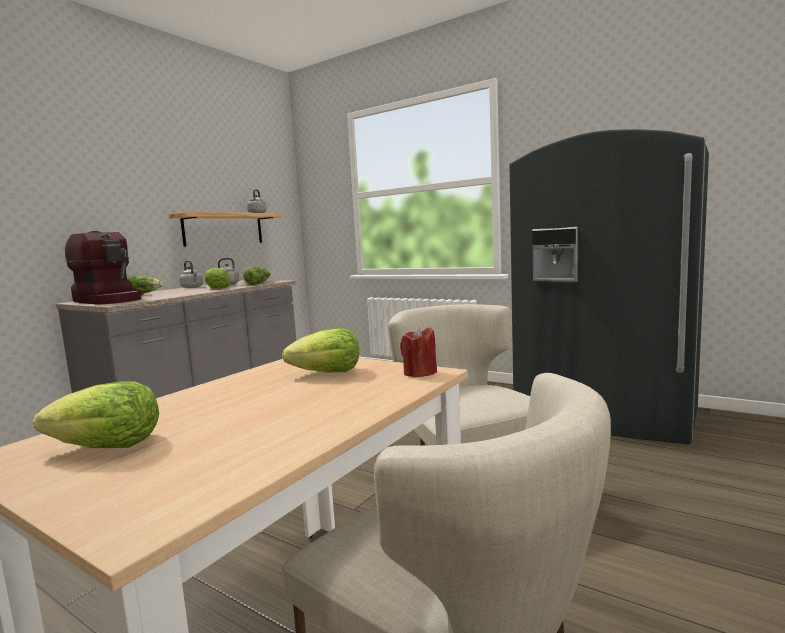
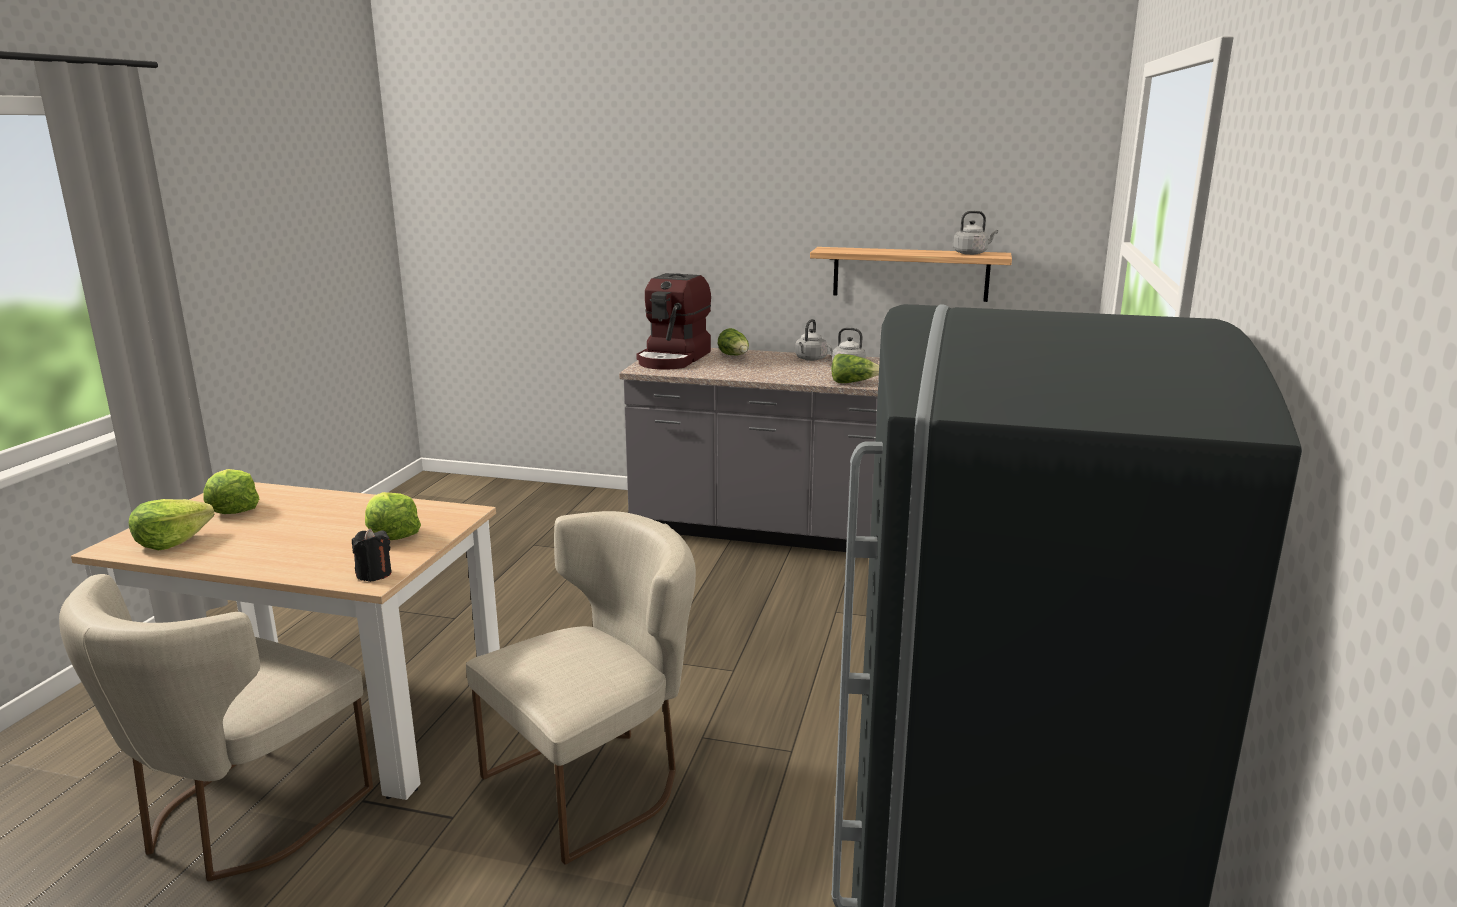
camera: 70 degrees right, 10 degrees up
lettuce [204,268,231,289] -> lettuce moved to [129,499,214,550]
red candle [400,326,437,377] -> black candle [352,528,392,582]

